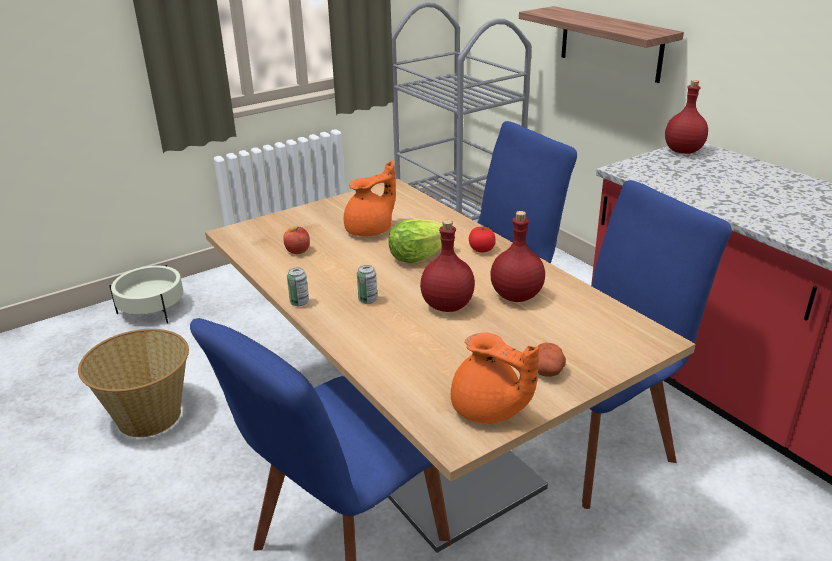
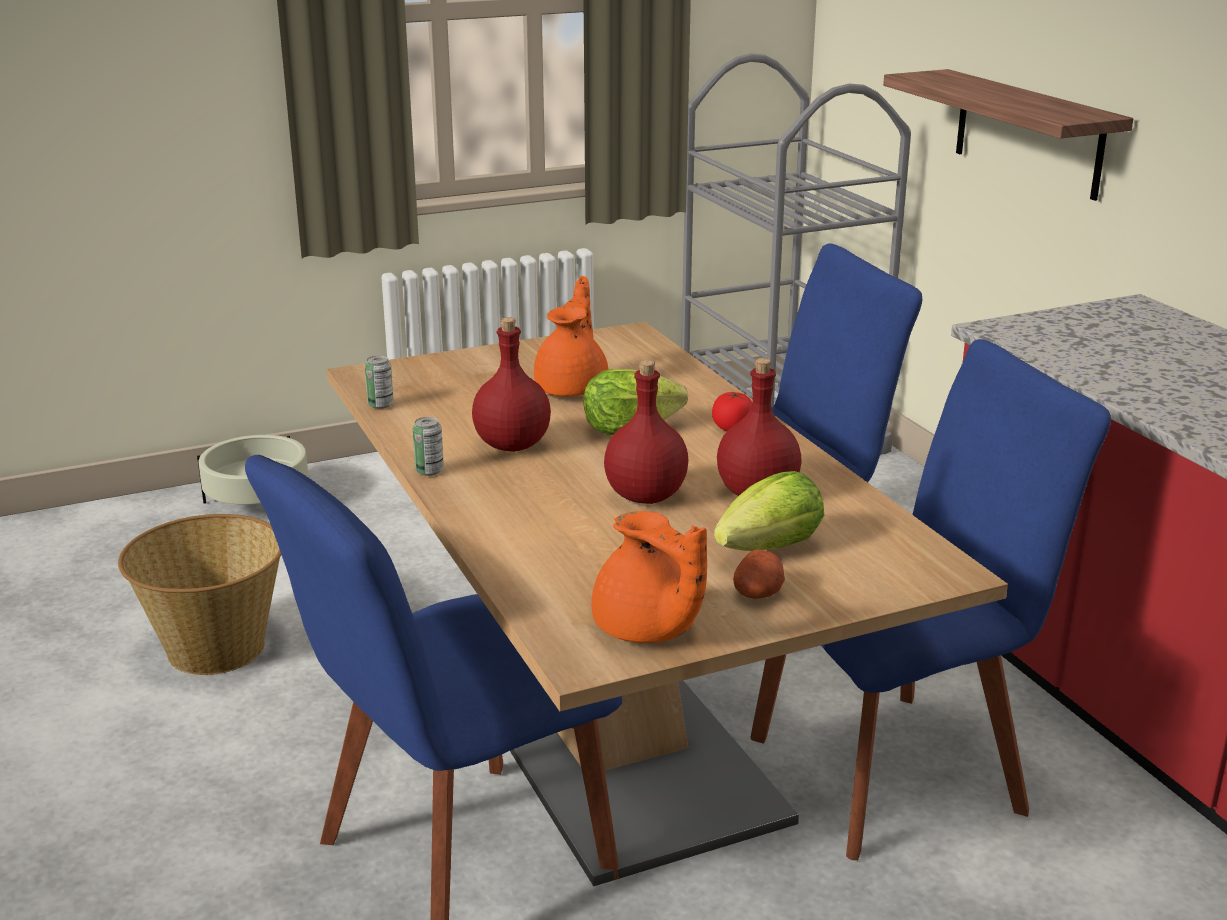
camera: 10 degrees right, 5 degrees down
apple [283,227,310,254] -> none
orange teapot [344,160,396,236] -> orange teapot turned 45 degrees counterclockwise [534,276,609,396]
can [357,265,377,304] -> can moved to [365,356,394,409]
red bottle [665,80,708,154] -> red bottle moved to [472,317,551,452]
none -> lettuce [714,471,824,551]

